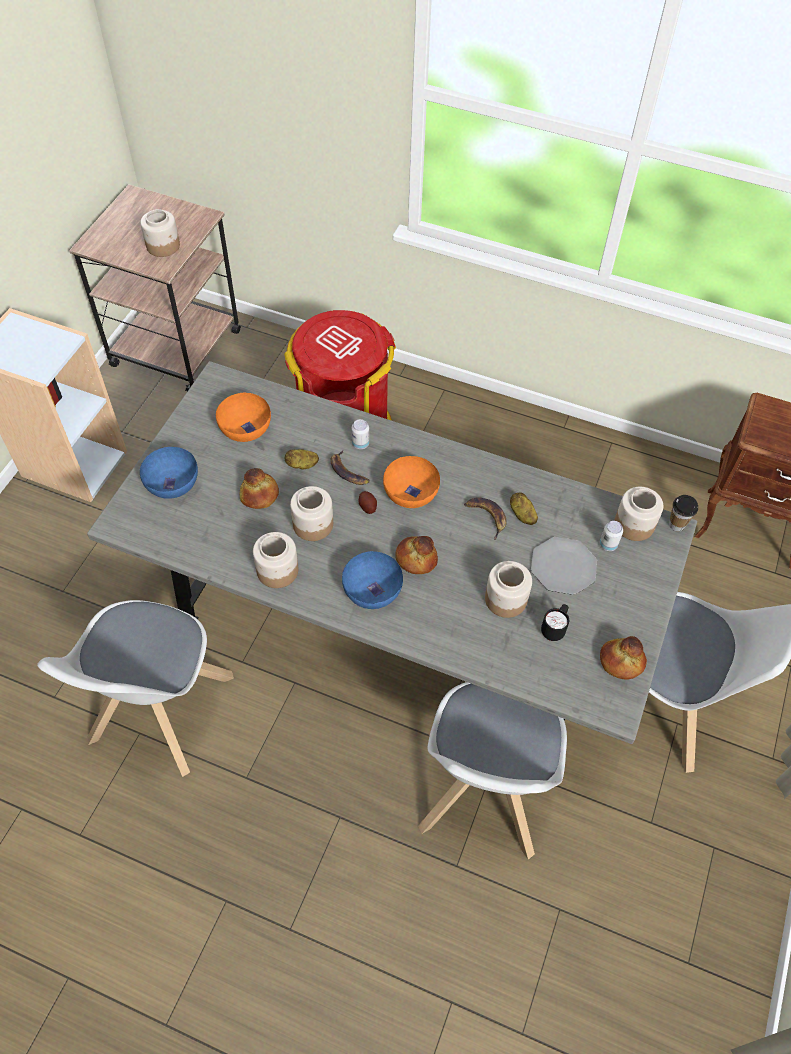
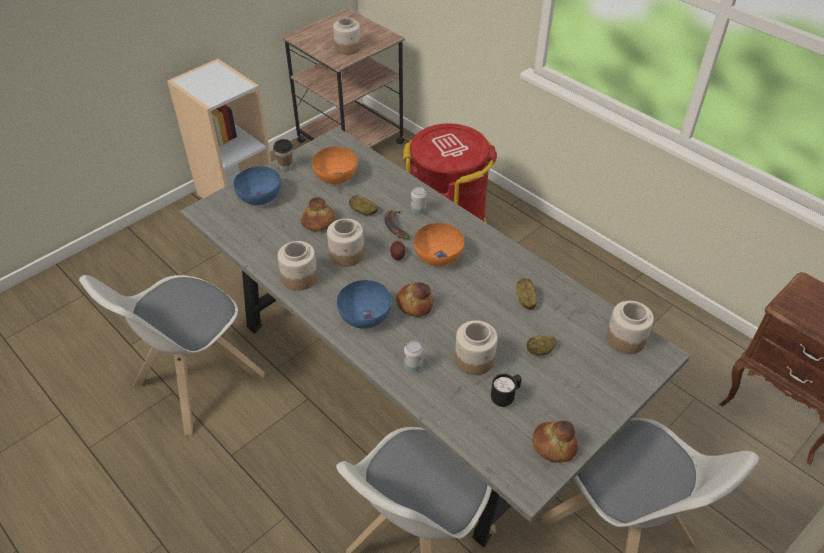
camera: 25 degrees right, 10 degrees down
banana [464,498,506,540] -> none
plate [531,537,597,595] -> potato [527,335,556,356]
can [600,521,623,551] -> can moved to [404,341,423,372]
cup [669,495,698,531] -> cup moved to [273,139,293,171]

